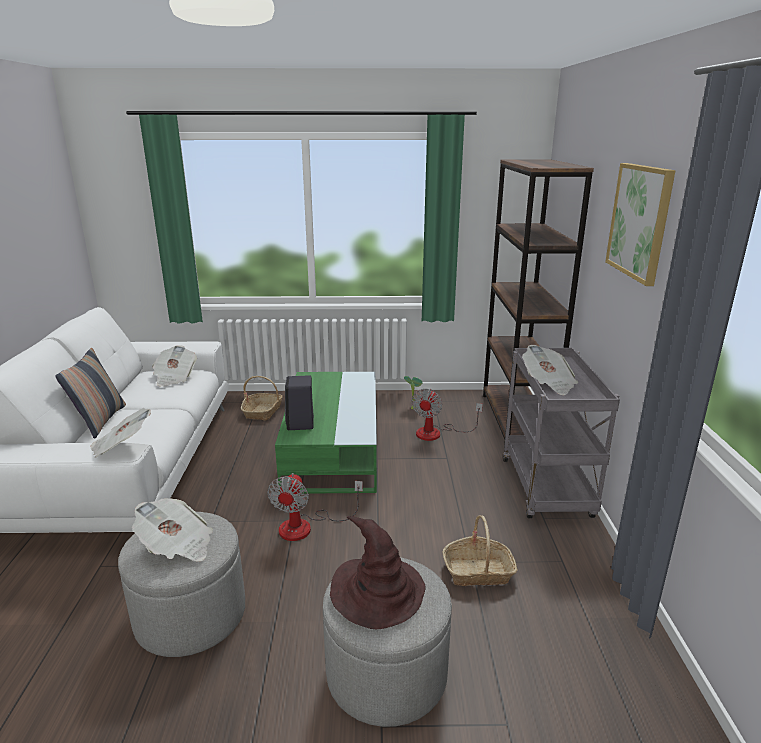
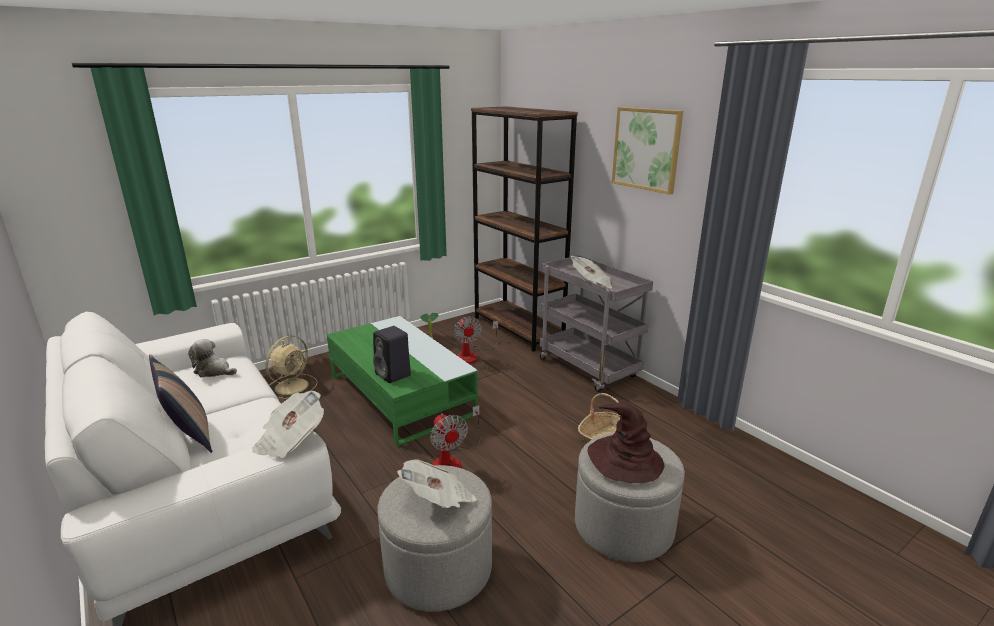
camera: 35 degrees left, 0 degrees up
newspaper [152,345,197,387] -> plush toy [188,339,237,377]
basket [241,376,283,421] -> beige fan [266,336,318,399]

